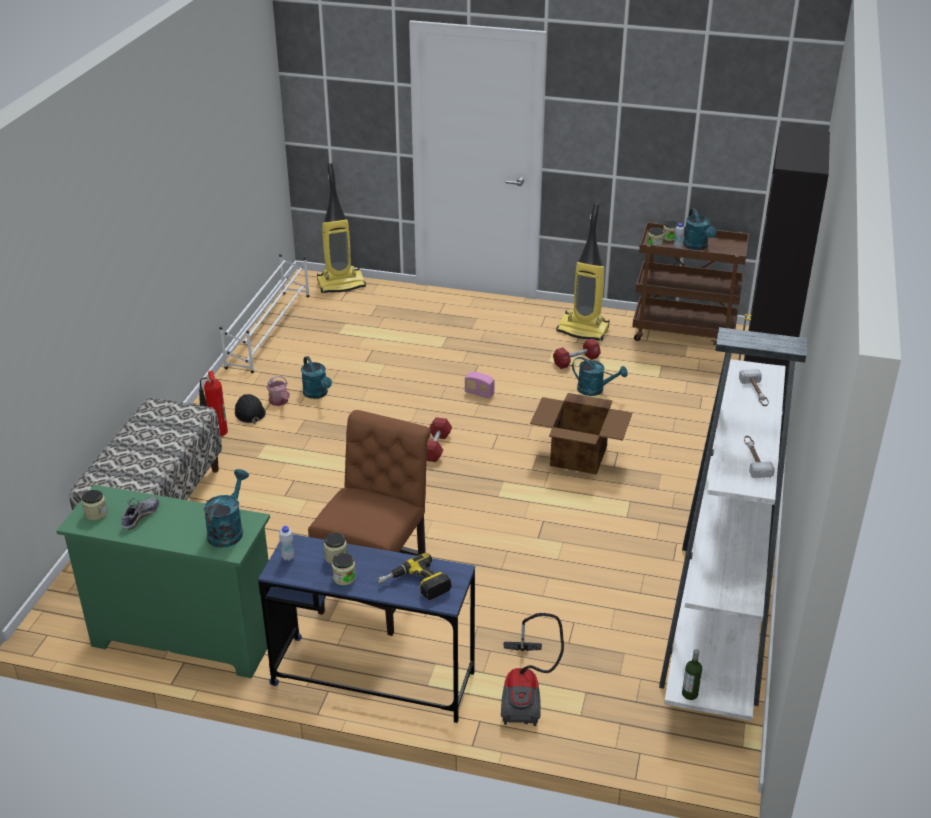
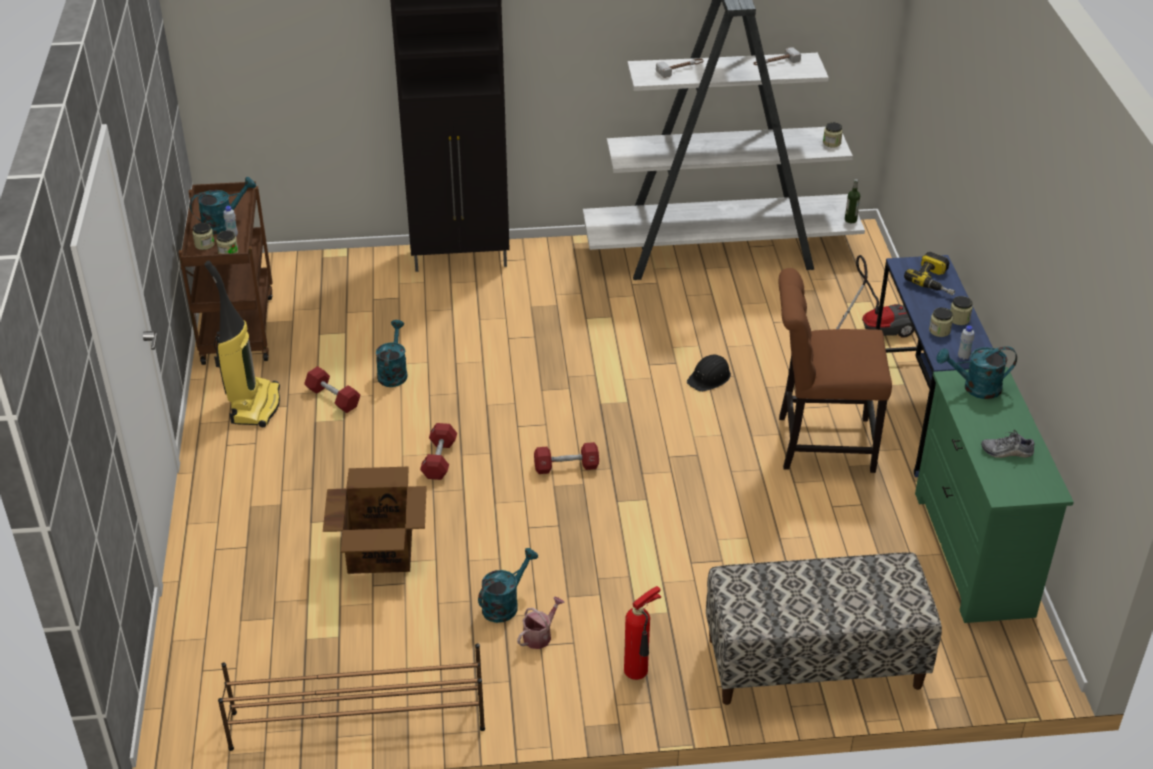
camera: 110 degrees left, 5 degrees up
jar [82,490,107,520] -> jar moved to [823,122,843,148]
white shoe rack [219,254,310,373] -> brown shoe rack [218,643,485,751]
black hard hat [235,394,266,424] -> black hard hat moved to [687,355,731,392]
vacuum cleaner [317,163,366,293] -> none
radio [464,372,495,399] -> red dumbbell [420,423,457,480]
cardboard box [530,393,632,475] -> cardboard box moved to [323,467,427,574]

